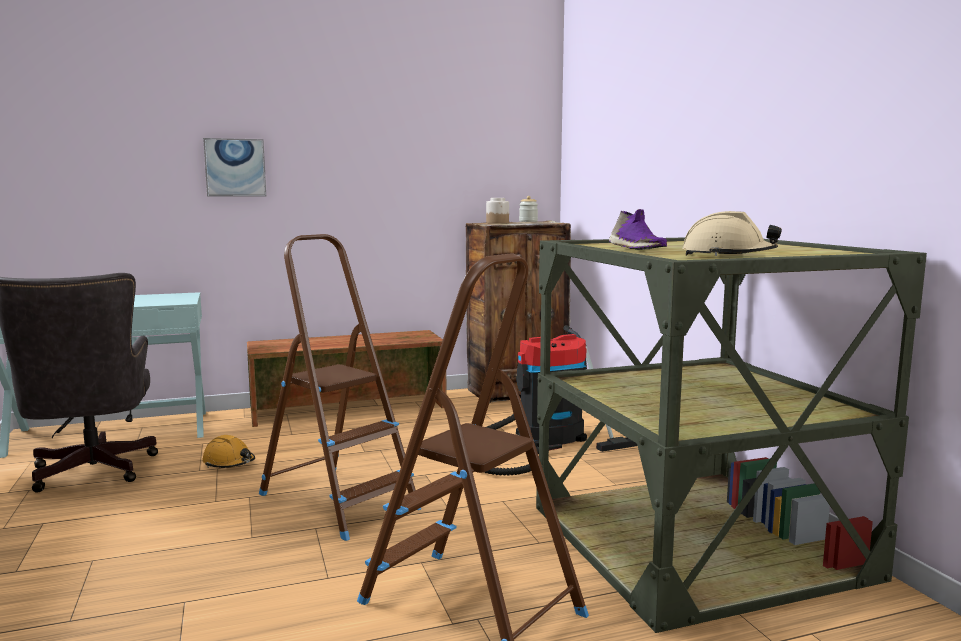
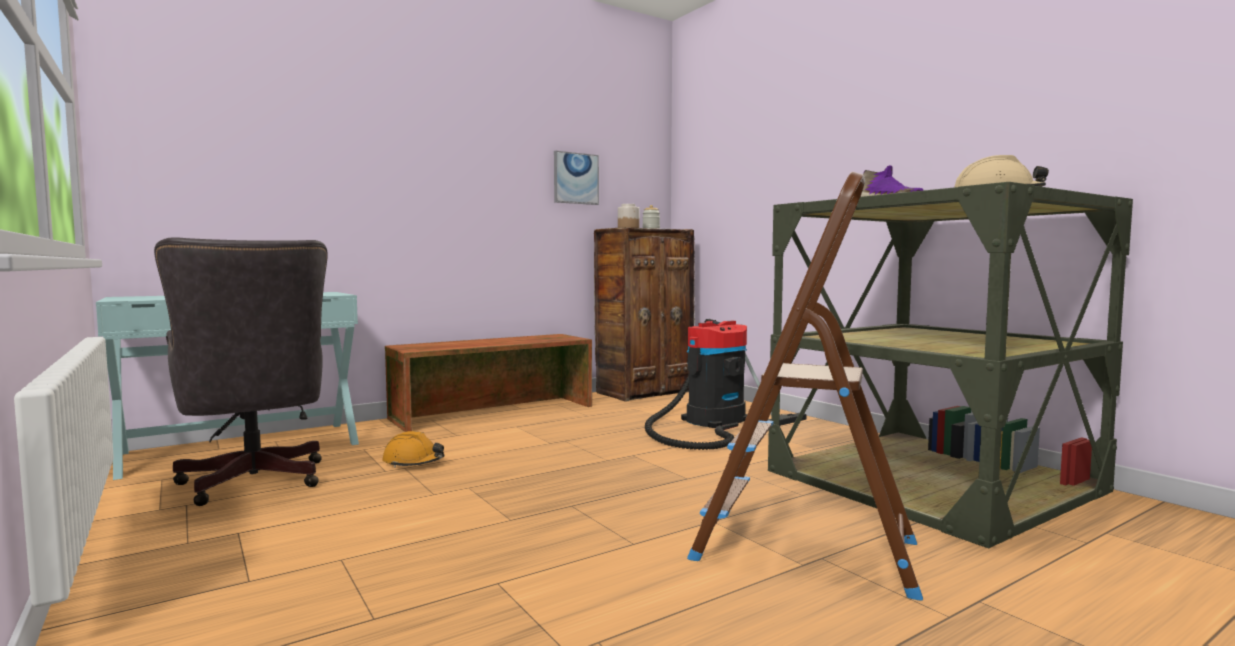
camera: 15 degrees left, 5 degrees down
picture [203,138,266,197] -> picture moved to [554,151,599,205]
brown step ladder [259,234,421,541] -> none

